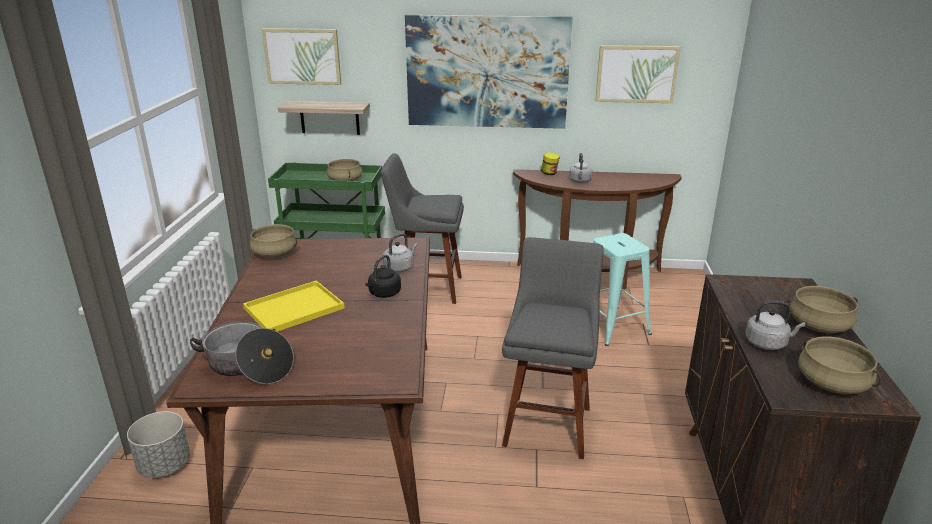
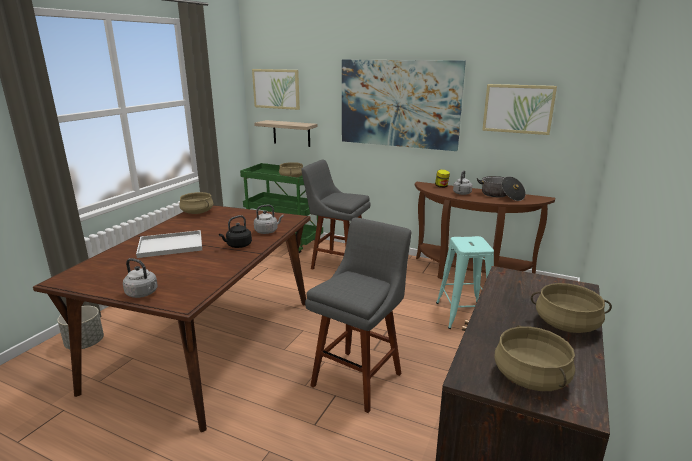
camera: 20 degrees right, 5 degrees down
cooking pot [190,321,294,384] -> cooking pot moved to [477,176,526,201]
yellow tray [243,281,345,332] -> white tray [136,230,202,258]
grey kettle [745,301,805,350] -> grey kettle moved to [123,258,157,298]

